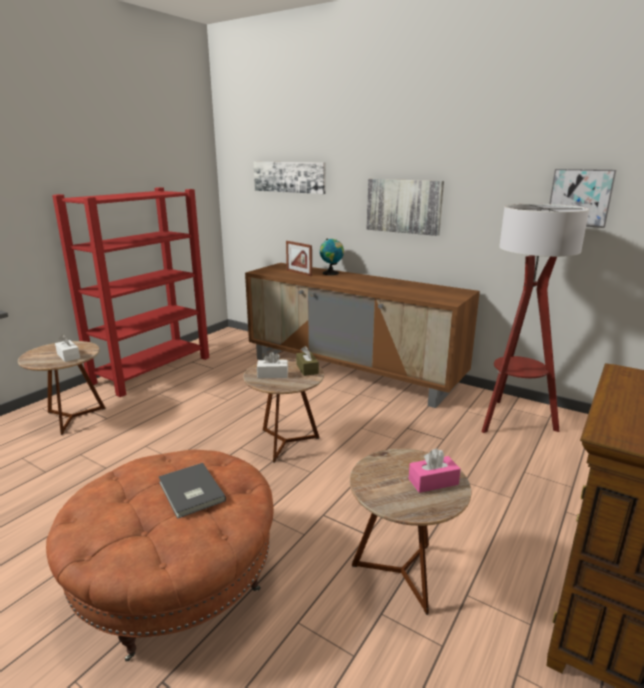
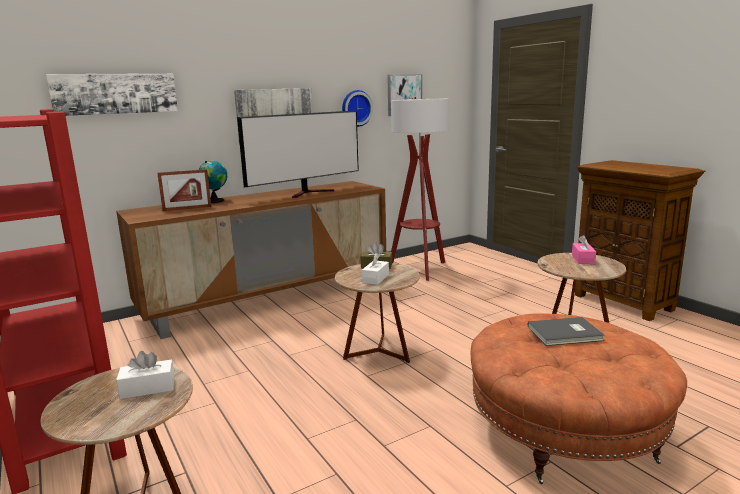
camera: 65 degrees left, 5 degrees down
none -> television [237,111,359,198]
none -> wall clock [342,90,373,127]

